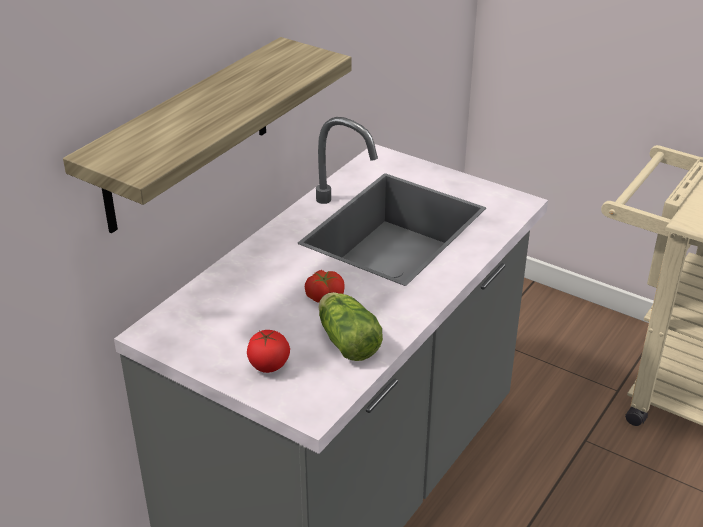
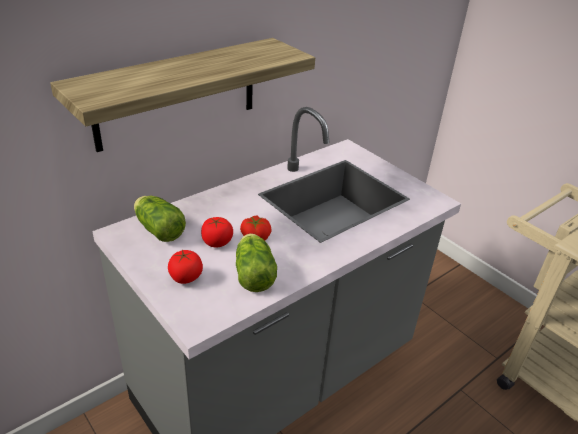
camera: 15 degrees right, 0 degrees up
none -> lettuce [134,196,186,242]
none -> tomato [201,217,233,247]

